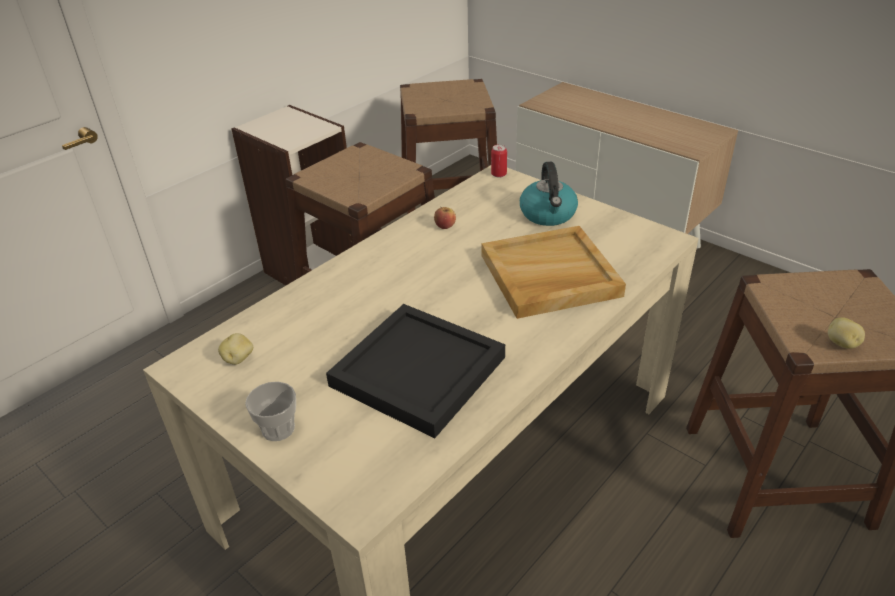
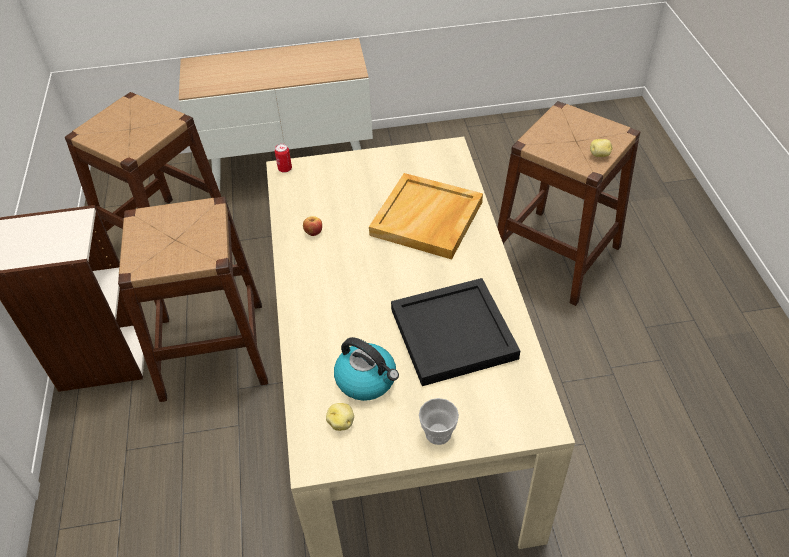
camera: 50 degrees left, 10 degrees up
kettle [520,162,578,226] -> kettle moved to [334,337,399,401]

